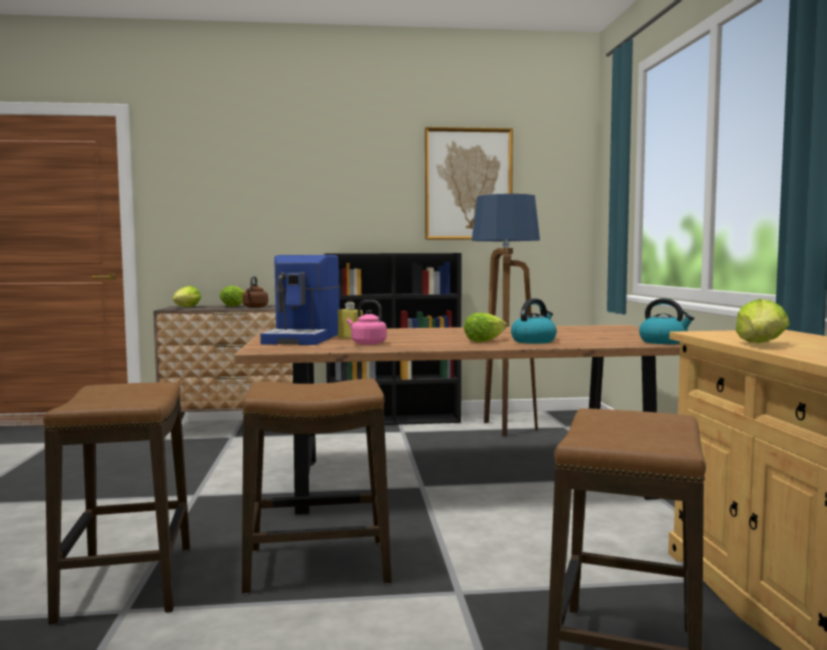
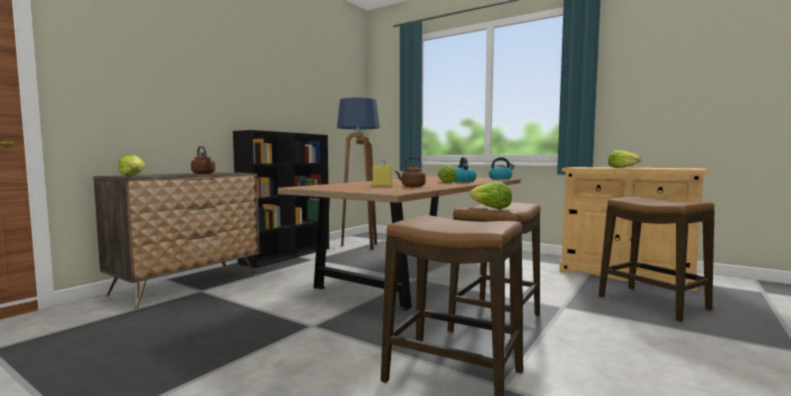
camera: 50 degrees left, 0 degrees up
lettuce [220,286,244,307] -> lettuce moved to [469,182,512,209]
coffee machine [260,255,340,345] -> none
pink kettle [347,300,387,345] -> brown kettle [395,157,425,187]
picture [425,127,513,240] -> none

